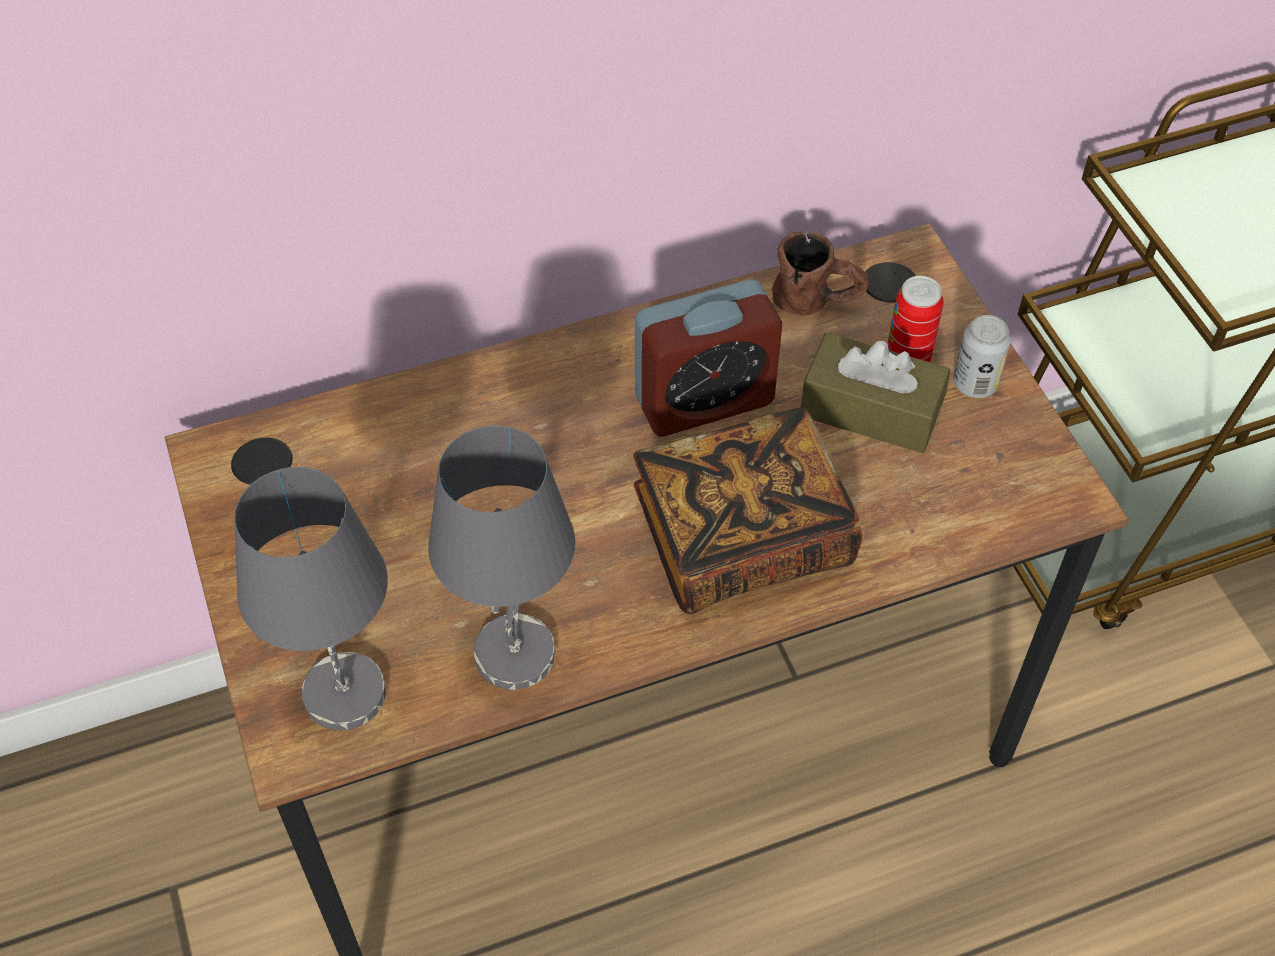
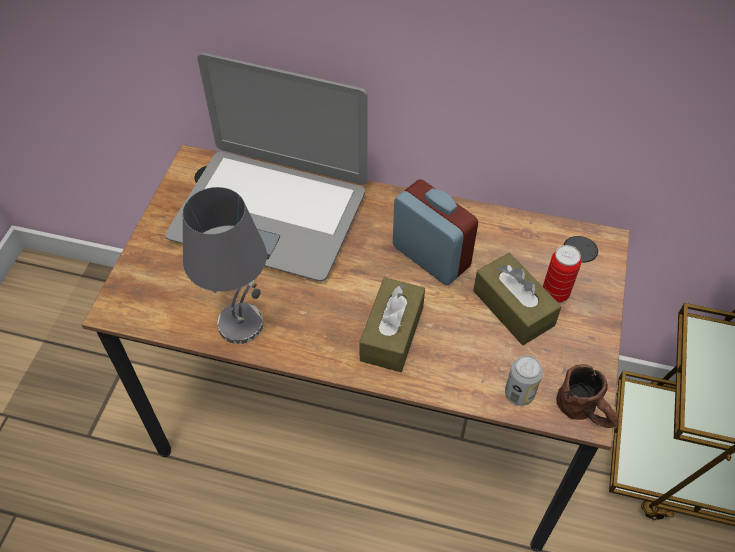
camera: 35 degrees right, 0 degrees up
grey table lamp [234,467,388,730] -> none
book [634,407,863,614] -> brown tissue box [359,277,425,372]
alarm clock [635,279,782,436] -> alarm clock turned 150 degrees counterclockwise [393,179,478,285]
brown mug [772,232,869,316] -> brown mug moved to [556,364,619,428]
can [953,315,1011,398] -> can moved to [505,355,543,406]
none -> laptop [165,53,368,281]

